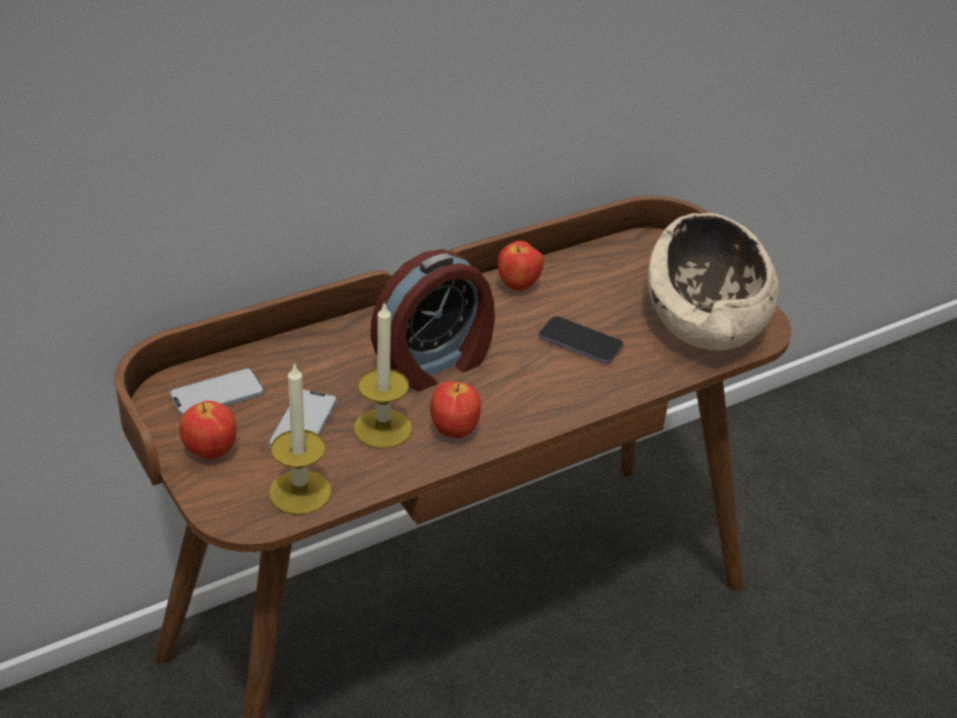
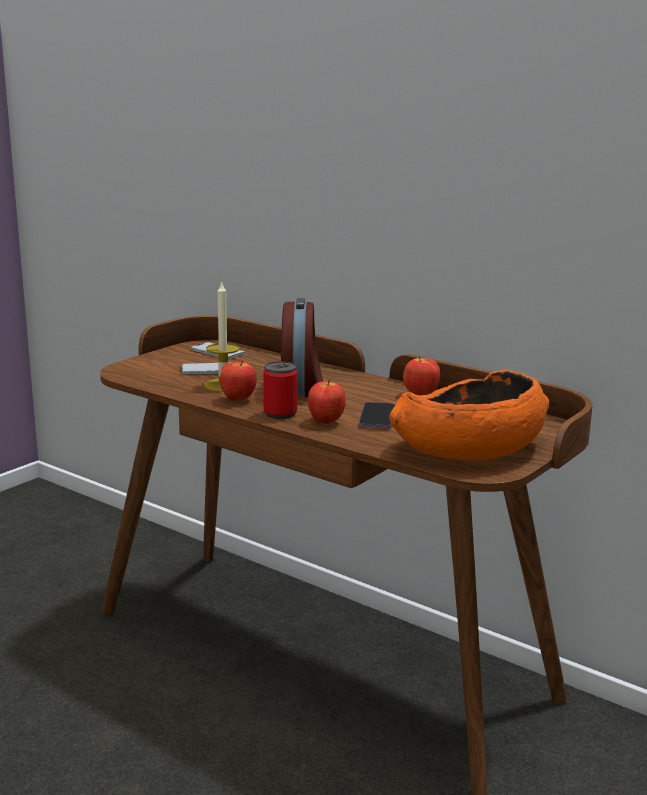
camera: 70 degrees right, 20 degrees down
apple [179,401,236,460] -> apple moved to [308,379,346,424]
candle [269,362,332,515] -> none
alarm clock [371,249,495,391] -> alarm clock turned 120 degrees counterclockwise [281,298,323,397]
beige bowl [648,213,779,350] -> orange bowl [389,370,549,460]
none -> can [263,361,298,419]

